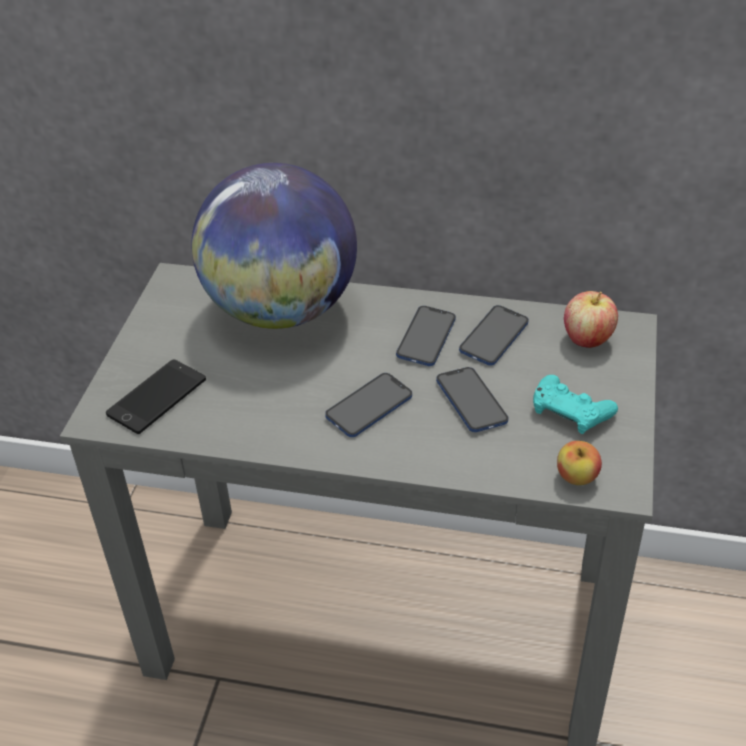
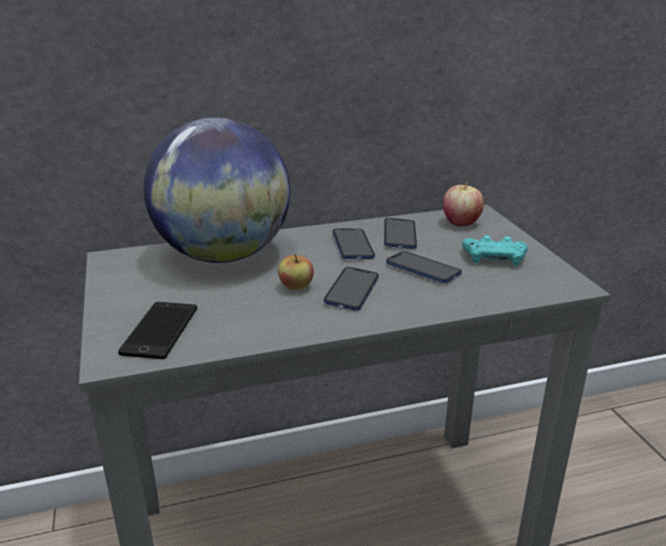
camera: 30 degrees left, 15 degrees down
apple [557,441,602,485] -> apple moved to [278,254,314,290]

